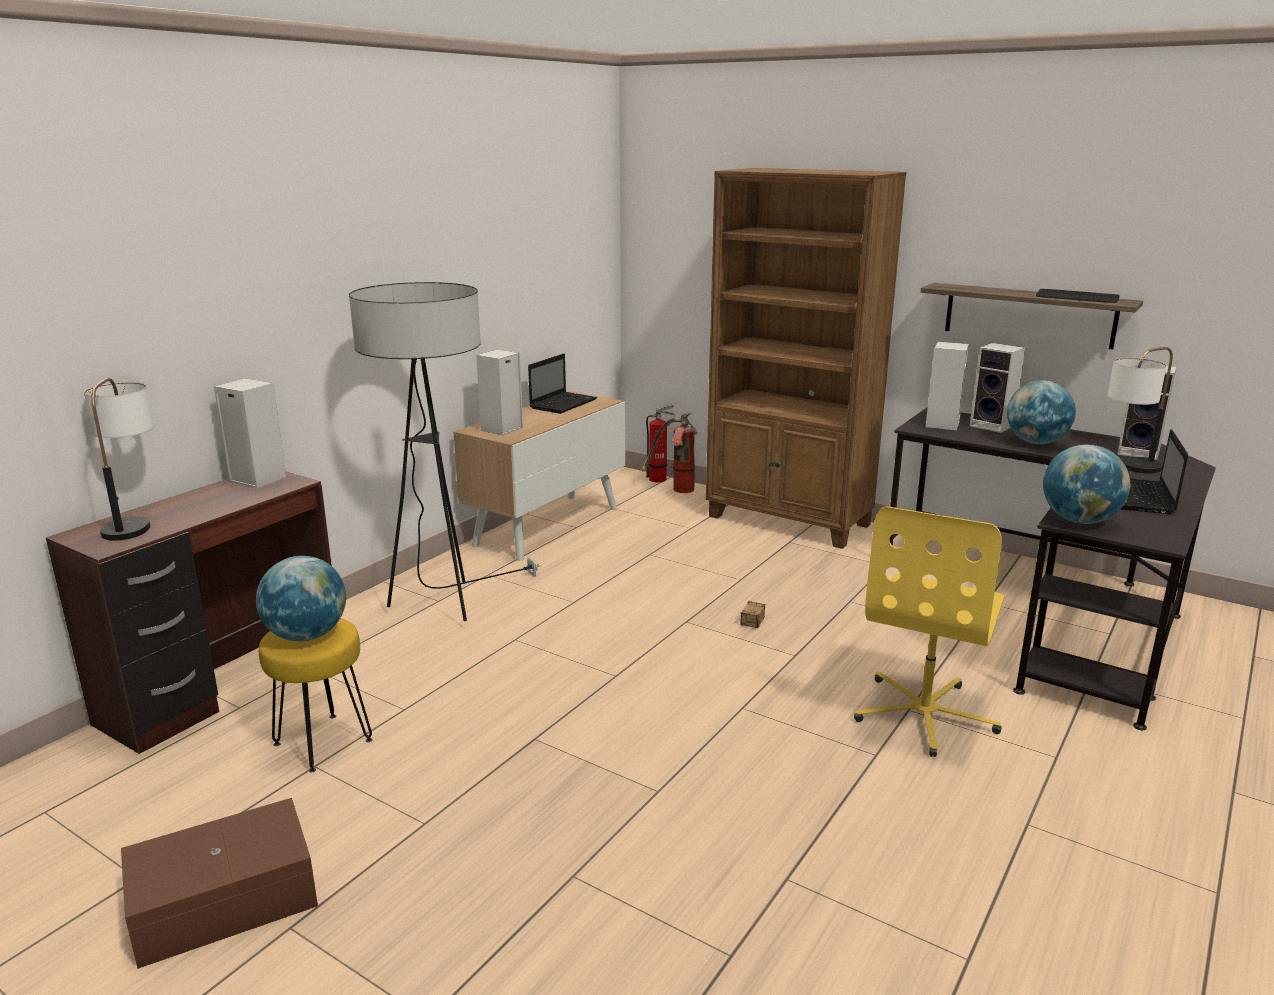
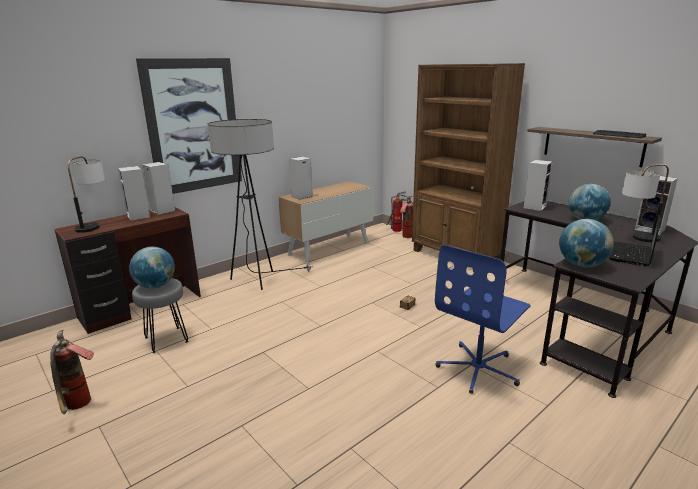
camera: 15 degrees right, 0 degrees up
brown storage box [121,798,318,969] -> fire extinguisher [50,330,94,414]
yellow stool [259,618,372,773] -> grey stool [132,278,189,353]
laptop [528,354,597,414] -> none
yellow office chair [854,506,1004,757] -> blue office chair [435,245,531,394]
speaker [970,343,1025,433] -> speaker moved to [118,166,150,221]
none -> picture [136,58,242,194]

